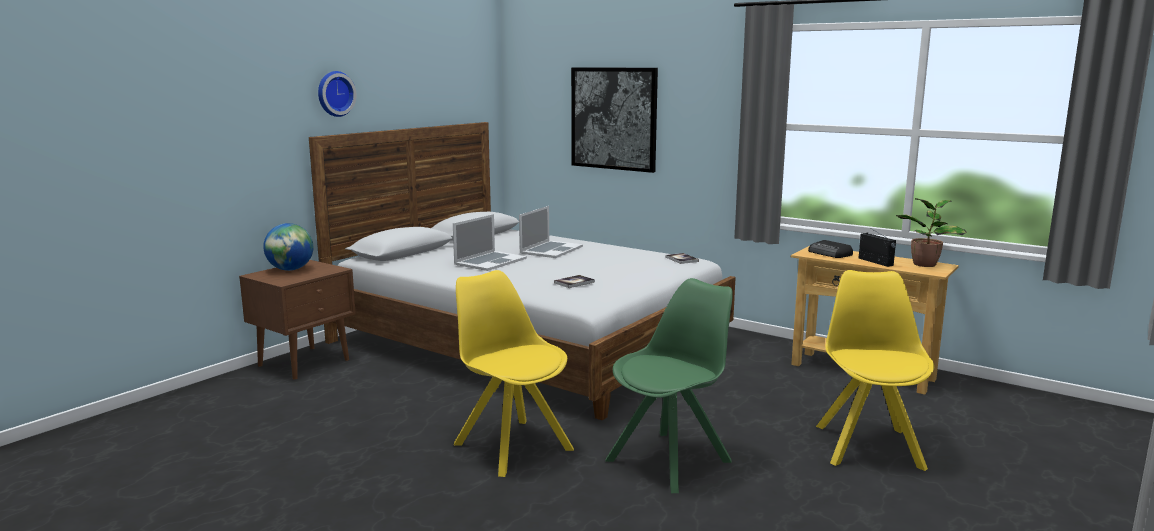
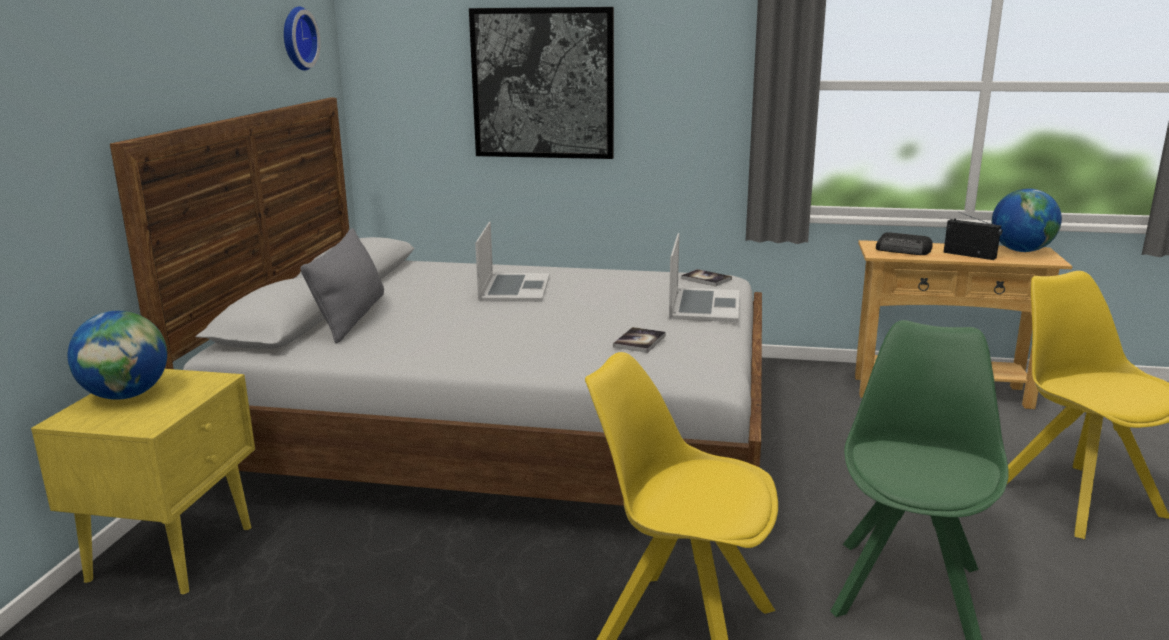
camera: 25 degrees left, 5 degrees up
brown nightstand [239,260,356,380] -> yellow nightstand [31,369,255,594]
wall clock [318,71,357,117] -> wall clock moved to [284,6,320,71]
laptop [453,214,527,271] -> laptop moved to [669,233,739,322]
potted plant [896,198,967,267] -> globe [992,189,1062,252]
none -> grey pillow [300,228,384,344]

